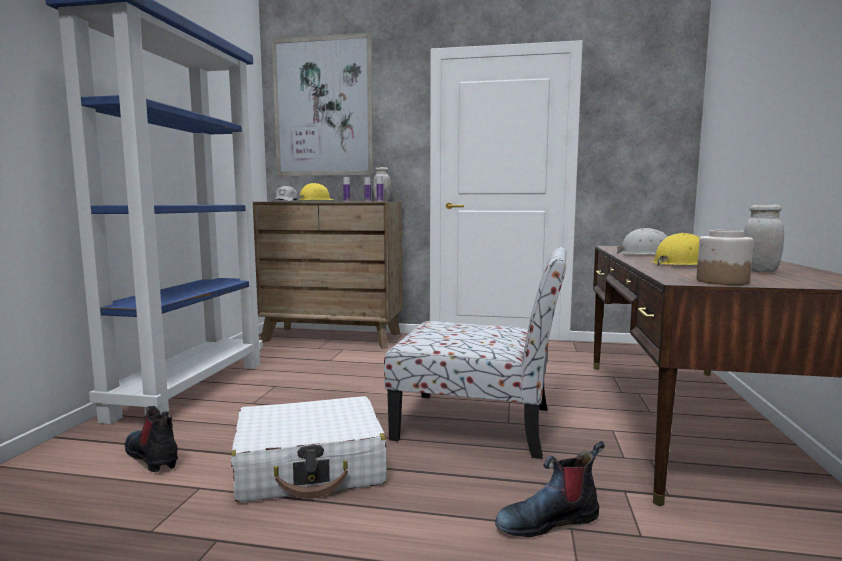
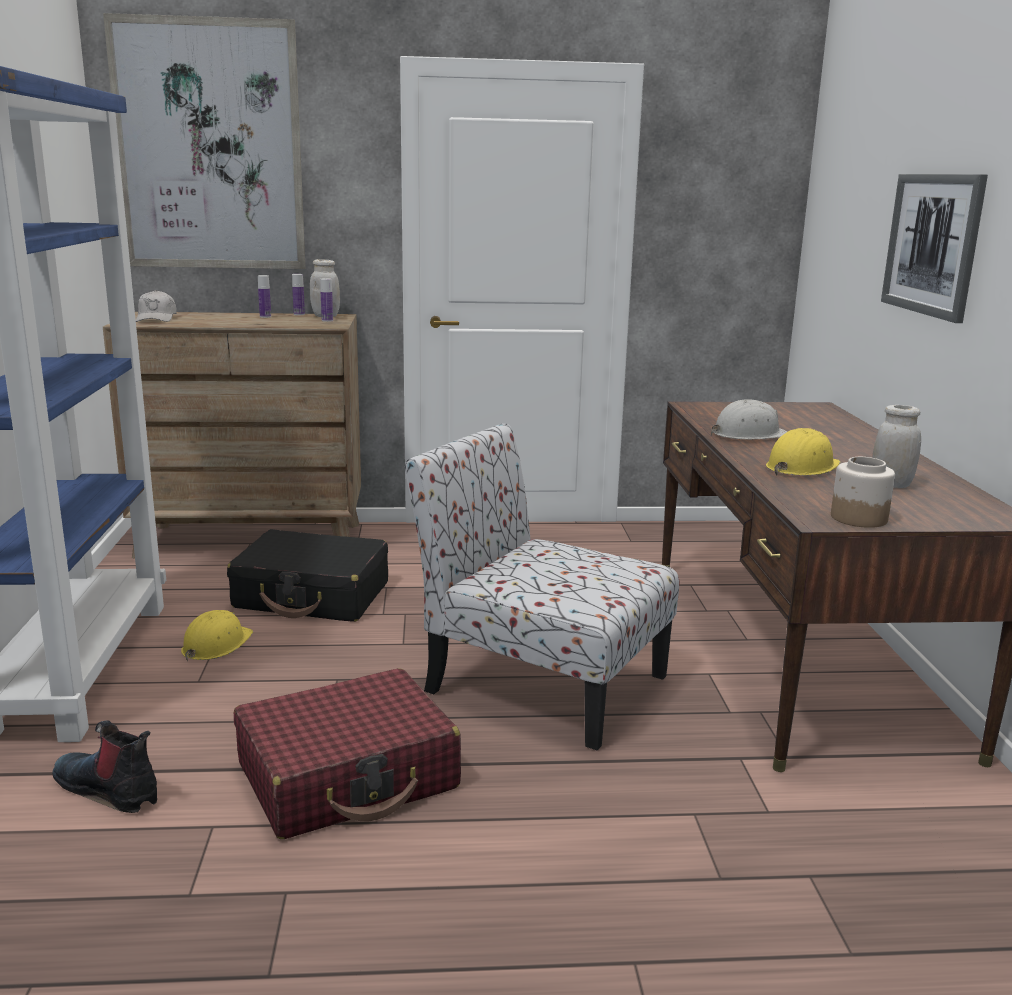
camera: 15 degrees left, 10 degrees up
white suitcase [231,396,387,503] -> red suitcase [234,668,461,839]
yellow hard hat [298,183,334,201] -> yellow hard hat moved to [181,610,253,662]
chair [384,247,567,459] -> chair turned 150 degrees counterclockwise [405,423,679,750]
boot [495,441,605,537] -> none
none -> black suitcase [227,529,388,622]
none -> picture [881,174,988,323]

